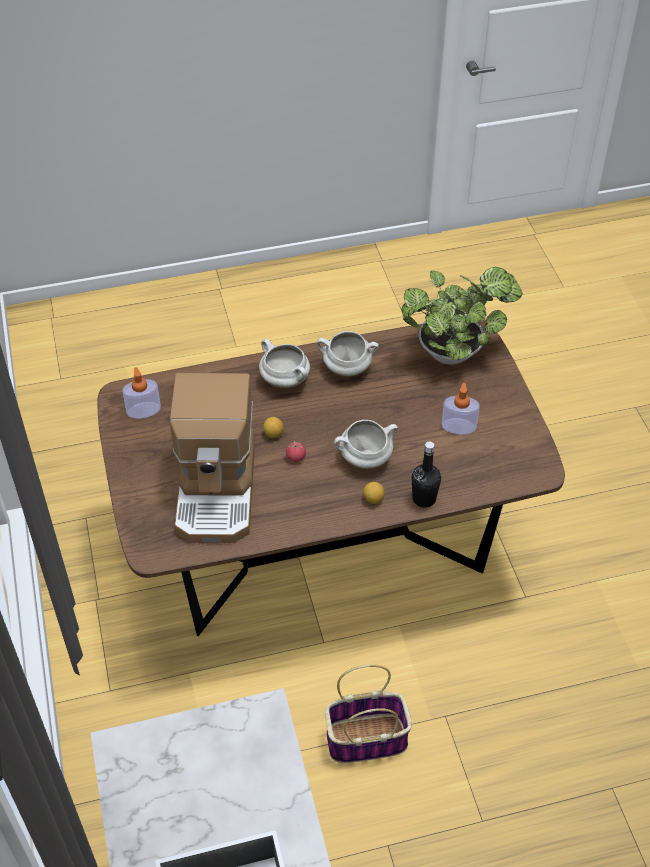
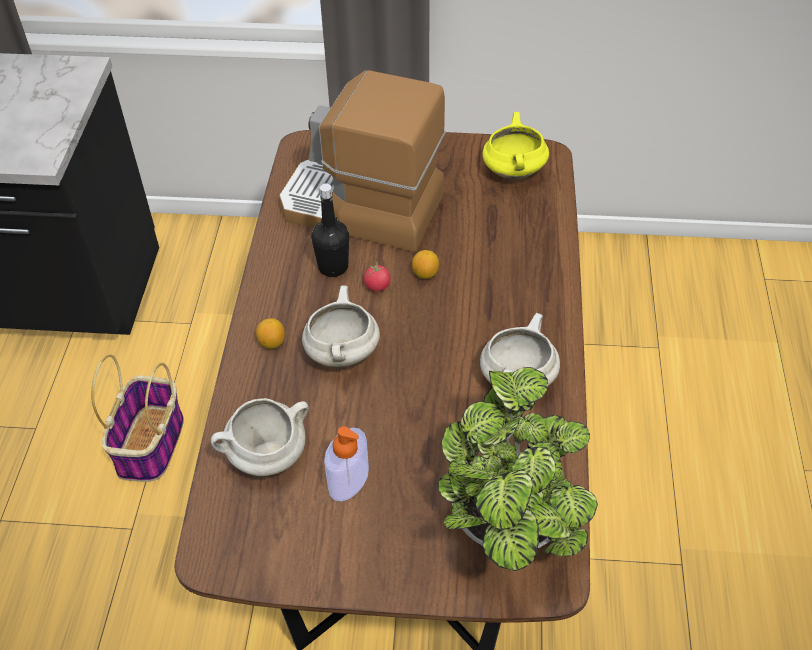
camera: 110 degrees right, 0 degrees up
soap dispenser [123,367,161,419] -> yellow cooking pot [483,112,549,180]
white cooking pot [259,339,310,388] -> white cooking pot moved to [211,398,309,476]
black bottle [412,441,441,507] -> black bottle moved to [311,183,349,277]

